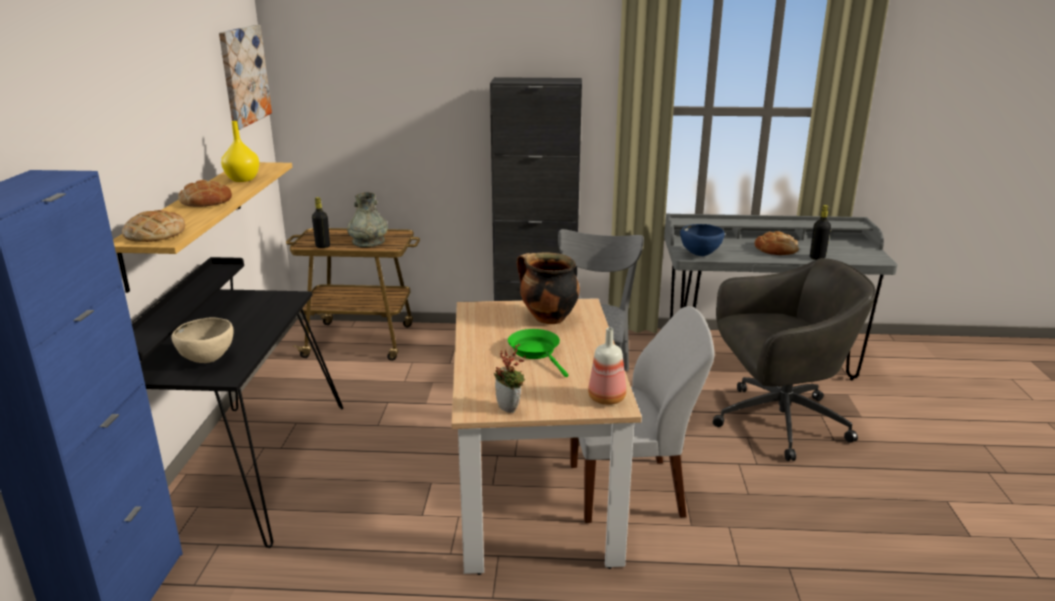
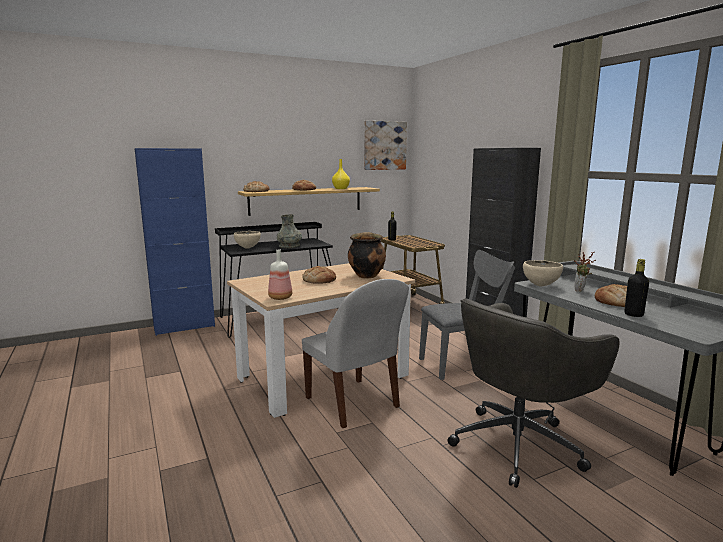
camera: 60 degrees right, 10 degrees down
grey vase [347,192,388,247] -> grey vase moved to [277,214,302,248]
potted plant [494,344,526,413] -> potted plant moved to [573,252,596,292]
green frying pan [508,329,568,377] -> bread [302,266,336,284]
blue bowl [680,224,724,256] -> beige bowl [523,260,563,287]
grey office chair [713,258,876,461] -> grey office chair turned 90 degrees clockwise [448,298,619,488]

